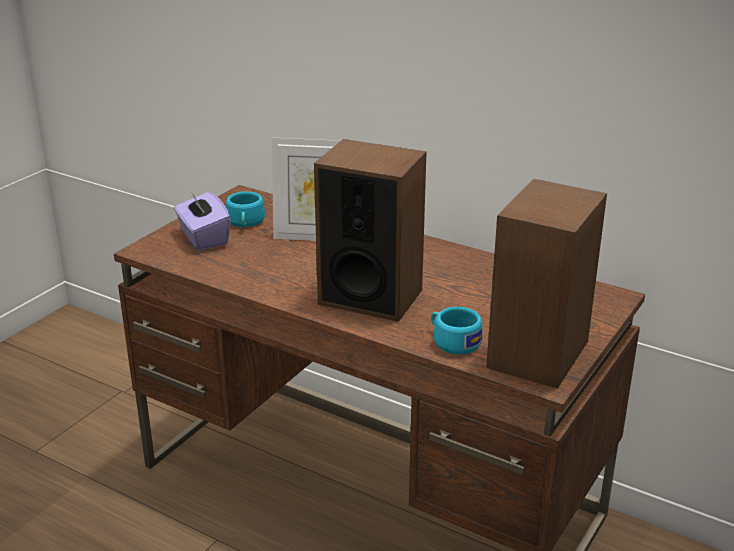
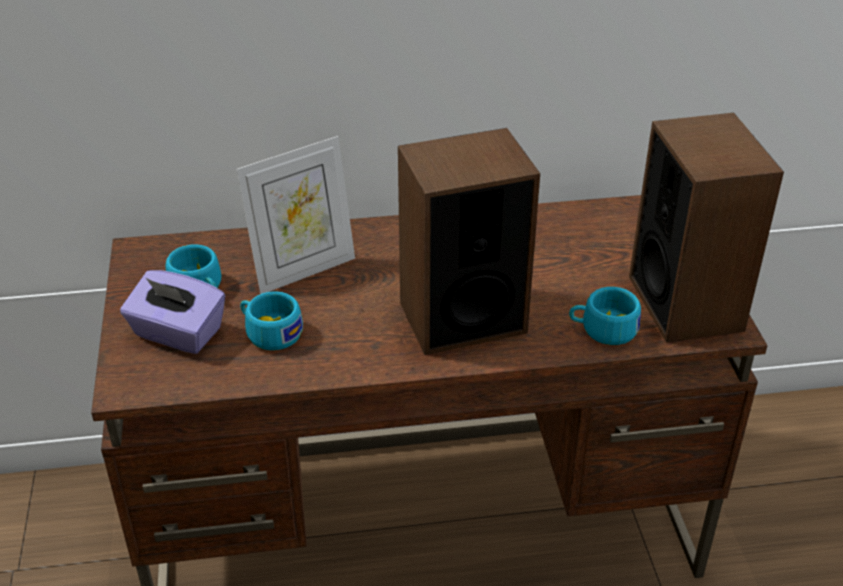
camera: 40 degrees left, 10 degrees up
none -> turquoise cup [240,291,303,350]

